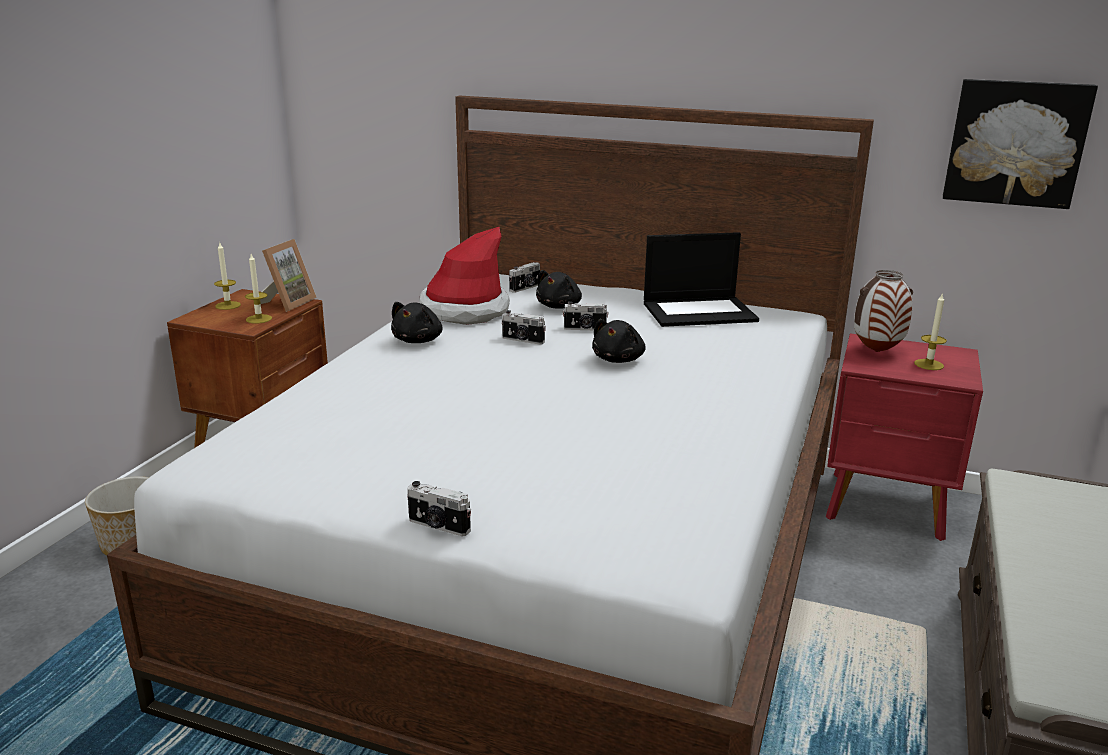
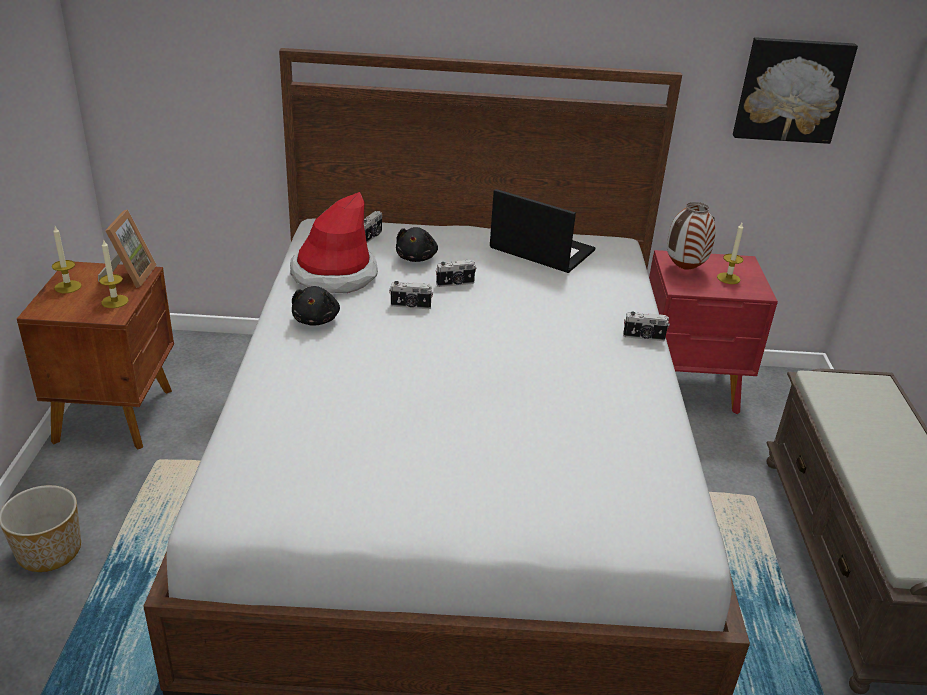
camera: 20 degrees left, 10 degrees up
camera [407,481,471,536] -> camera moved to [623,311,670,341]
black plush toy [592,319,646,363] -> none
laptop [644,232,759,327] -> laptop turned 120 degrees counterclockwise [490,189,596,273]

